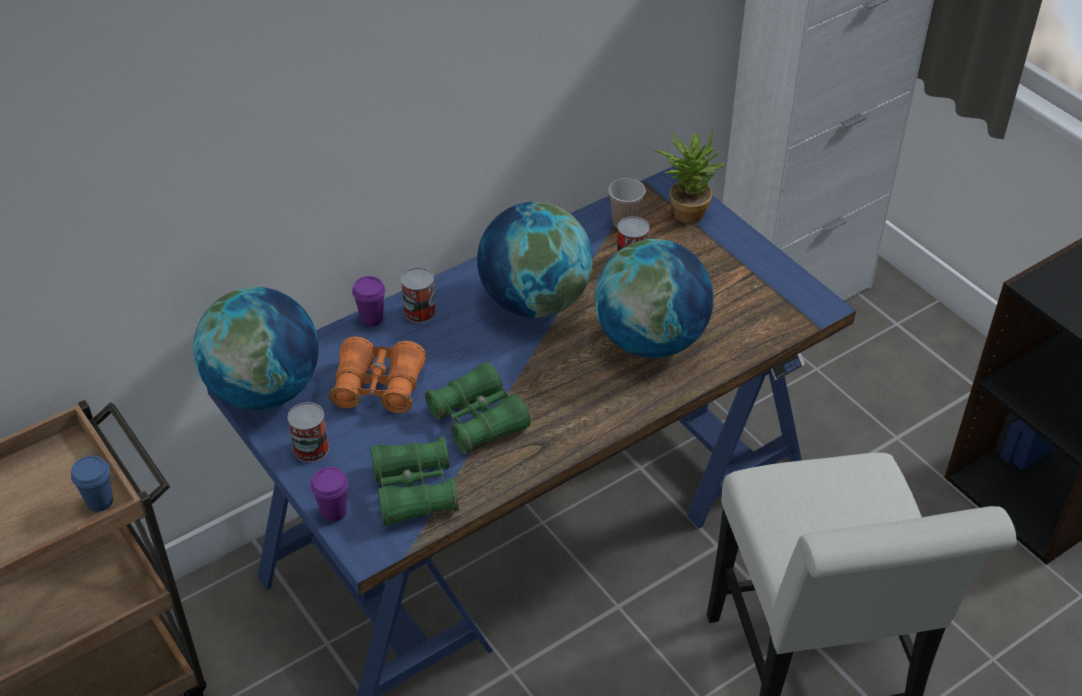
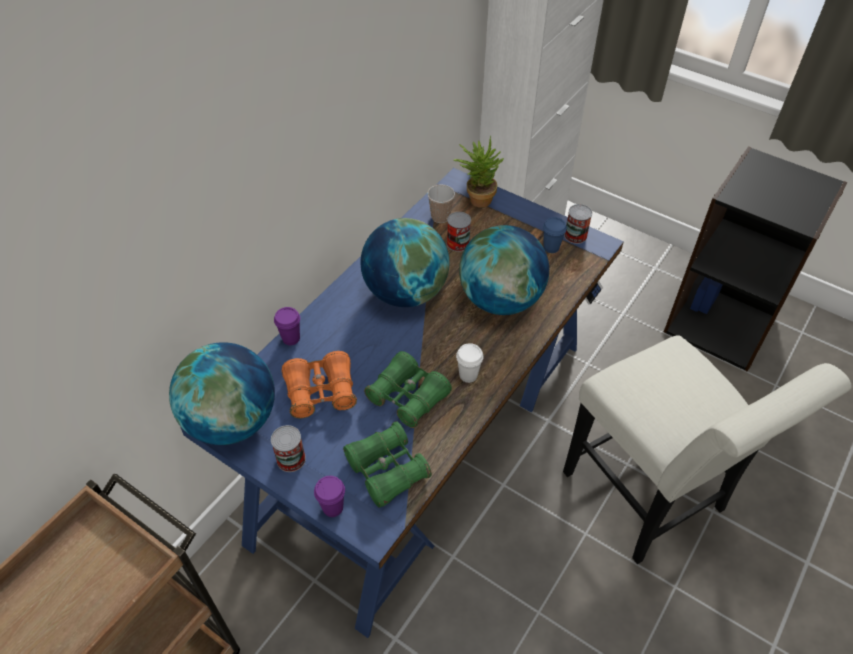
camera: 20 degrees left, 5 degrees up
blue cup [71,455,113,512] -> blue cup moved to [543,217,567,253]
can [401,267,436,323] -> can moved to [564,204,592,244]
none -> white cup [456,343,484,383]

